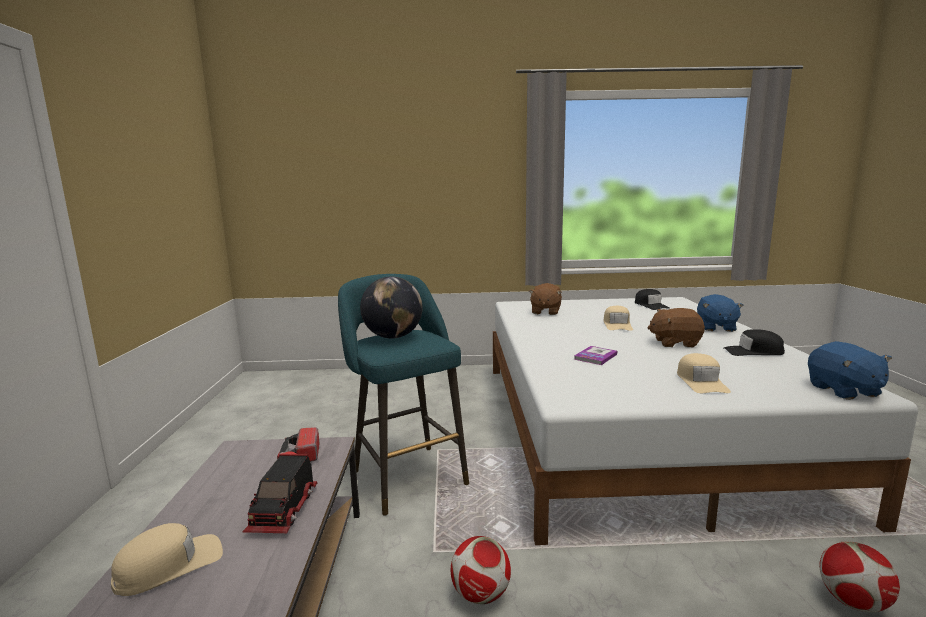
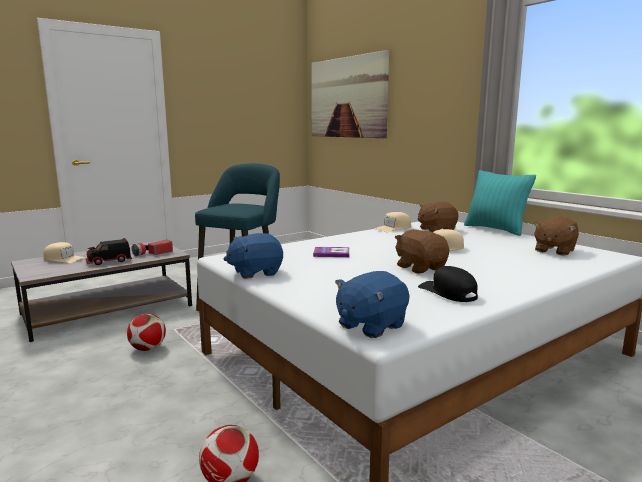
camera: 55 degrees right, 0 degrees up
globe [360,276,422,339] -> none
black cap [635,289,670,310] -> brown plush toy [533,216,579,256]
beige cap [677,353,731,393] -> beige cap moved to [374,212,411,232]
blue plush toy [697,294,744,332] -> blue plush toy moved to [224,233,283,279]
none -> picture [311,50,389,138]
none -> turquoise pillow [464,170,536,236]

